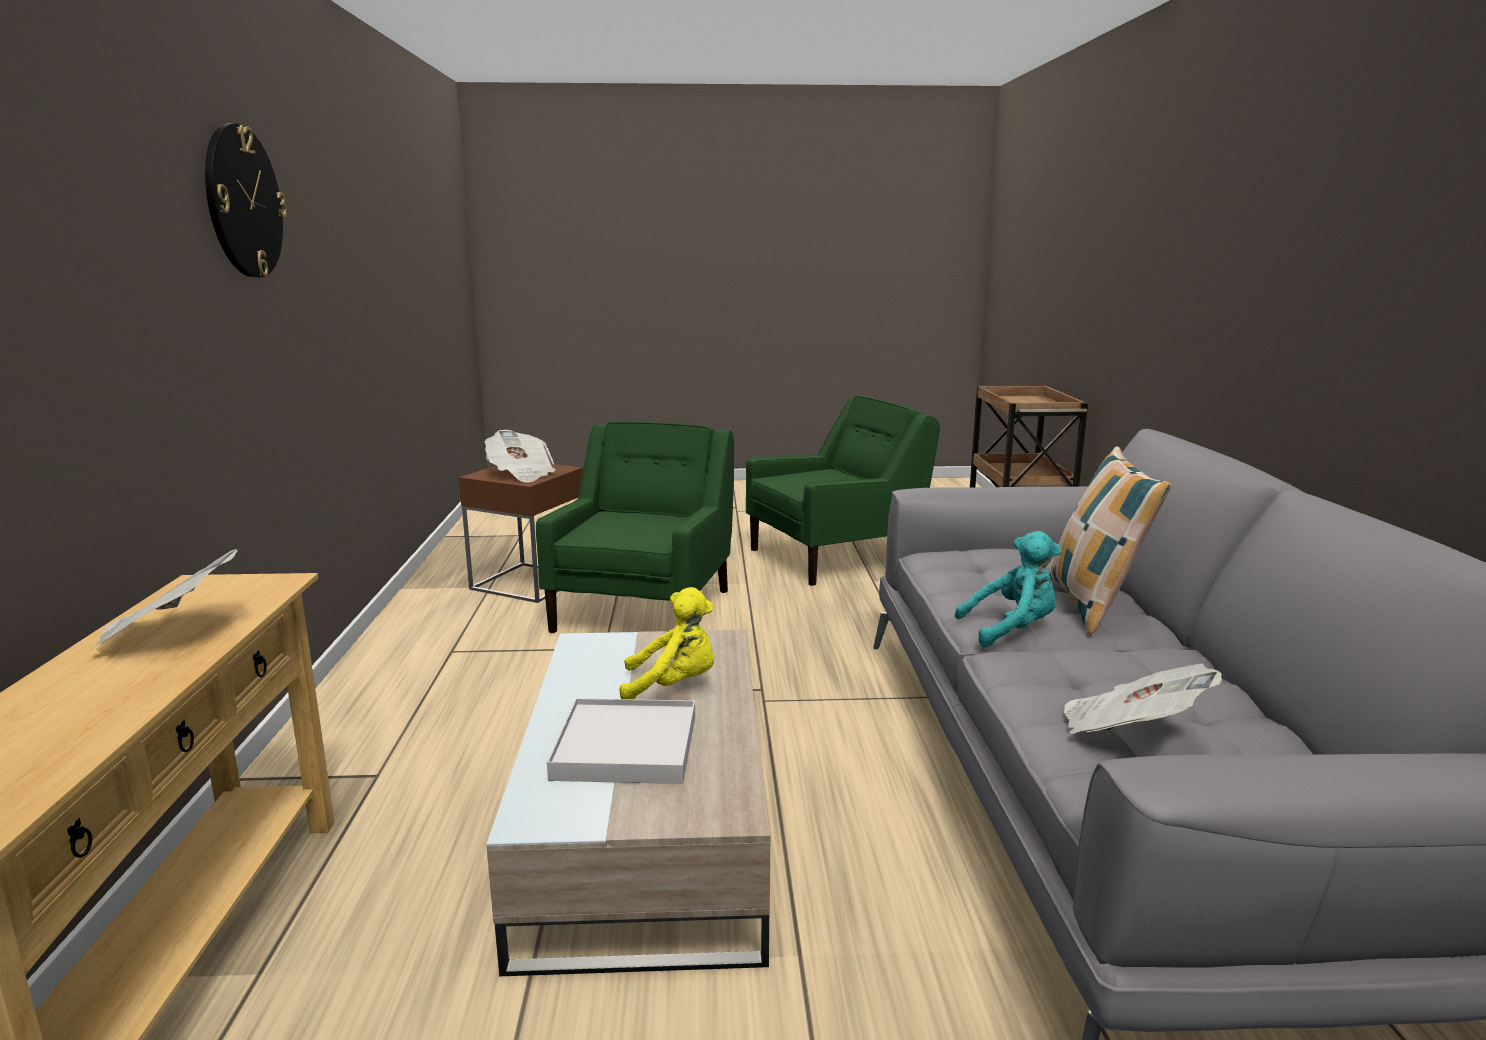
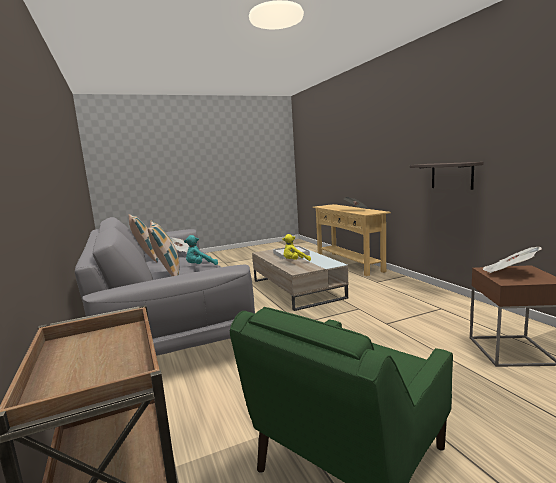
camera: 160 degrees right, 5 degrees down
wall clock [205,123,287,278] -> none
green armchair [536,422,734,633] -> none
none -> pillow [128,214,158,262]
none -> shelf [410,162,484,190]

